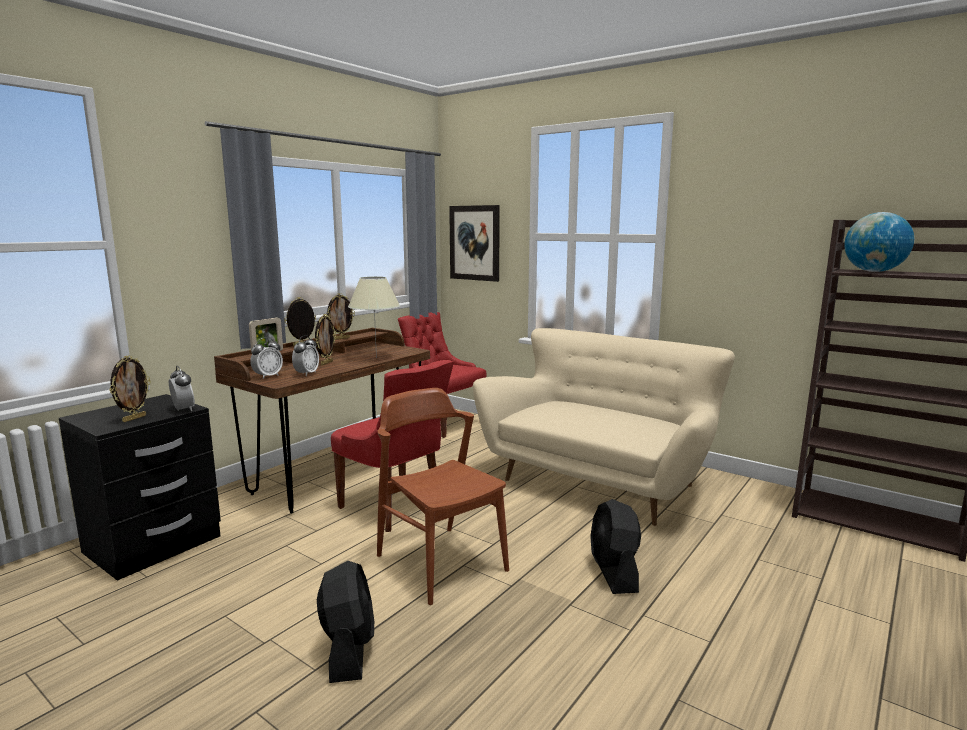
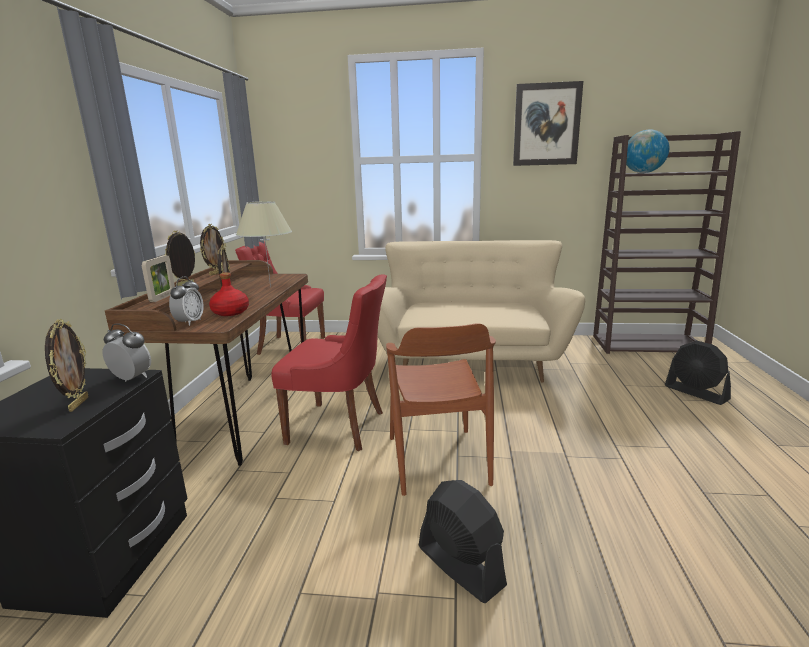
camera: 30 degrees left, 5 degrees up
alarm clock [292,335,319,376] -> red bottle [209,272,249,316]
brown chair [377,388,509,605] -> brown chair turned 120 degrees counterclockwise [386,324,496,496]
picture [449,205,500,282] -> picture moved to [513,81,583,166]
black fan [590,499,641,594] -> black fan moved to [665,340,731,405]

